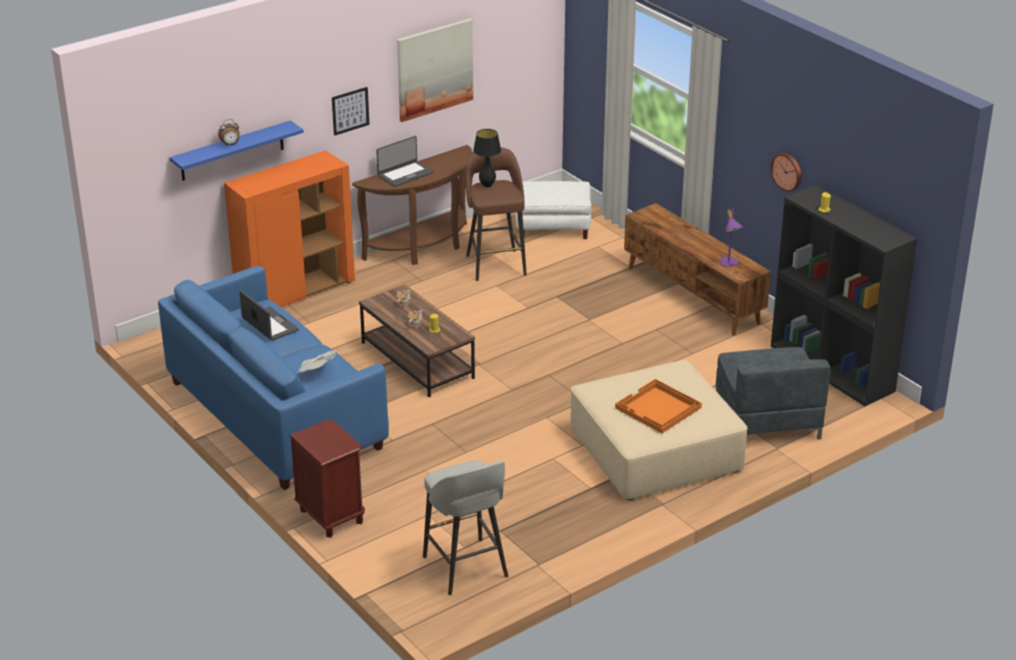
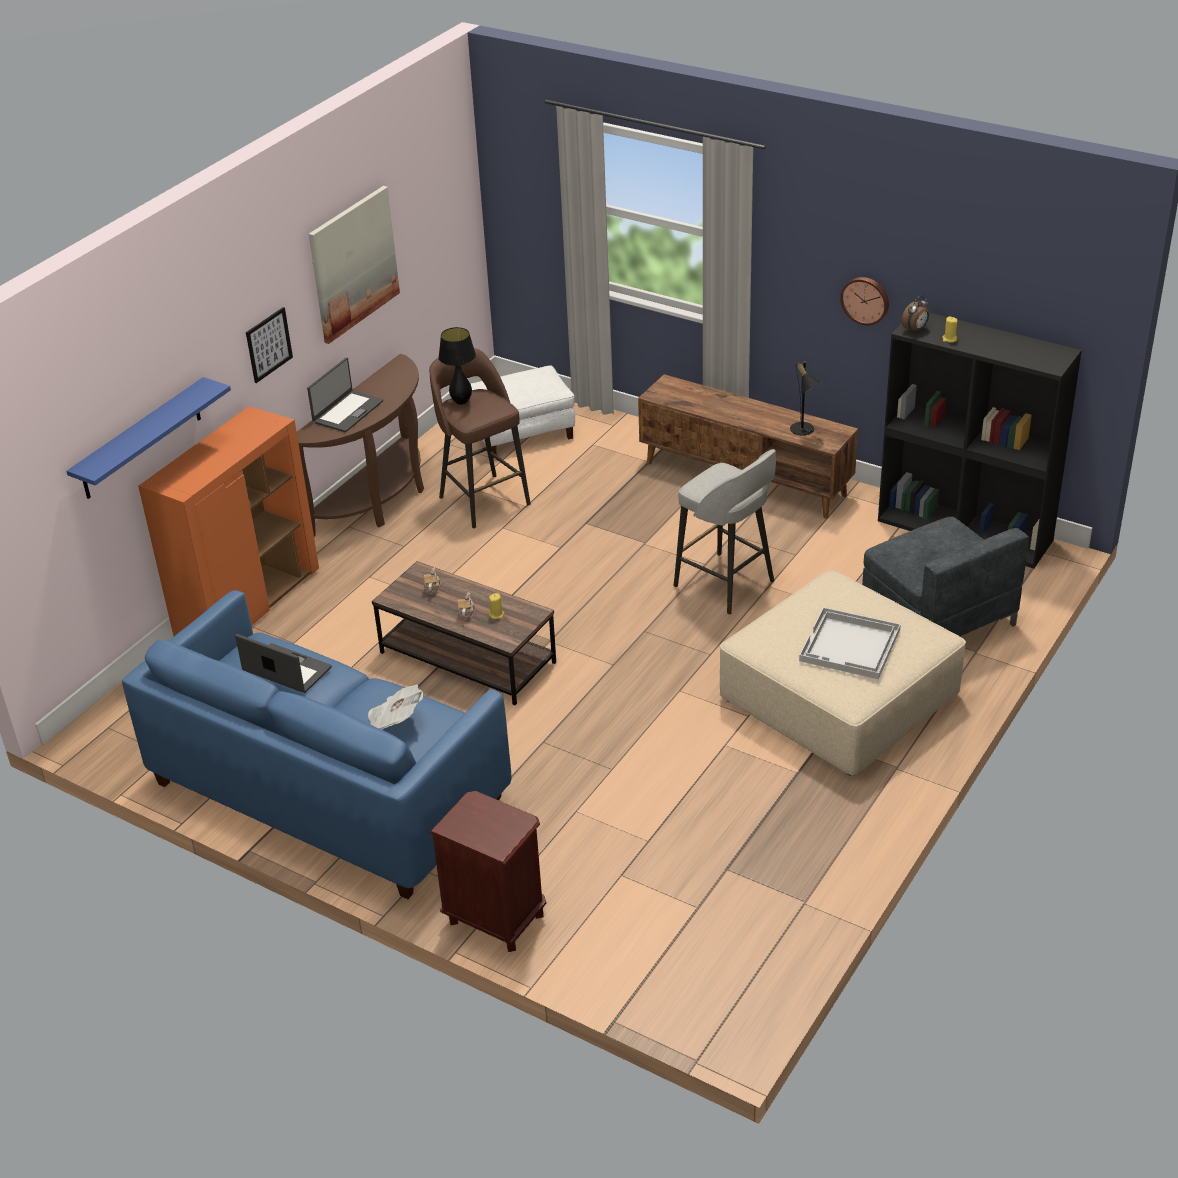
camera: 20 degrees left, 5 degrees up
alarm clock [218,119,240,146] -> alarm clock moved to [902,296,929,333]
grey stool [423,460,508,595] -> grey stool moved to [673,449,776,615]
orange tray [615,379,702,433] -> white tray [799,607,901,679]
purple table lamp [719,208,743,267] -> black table lamp [790,361,822,435]

